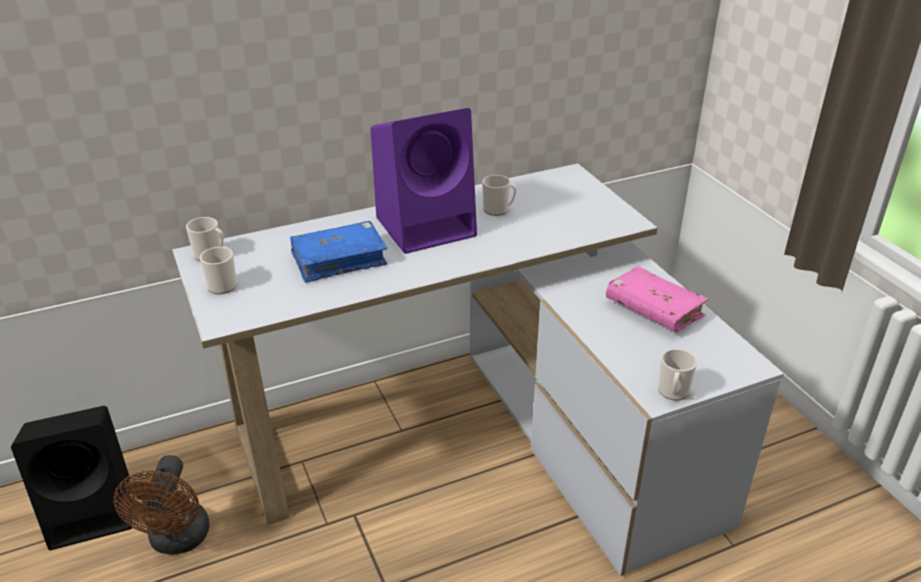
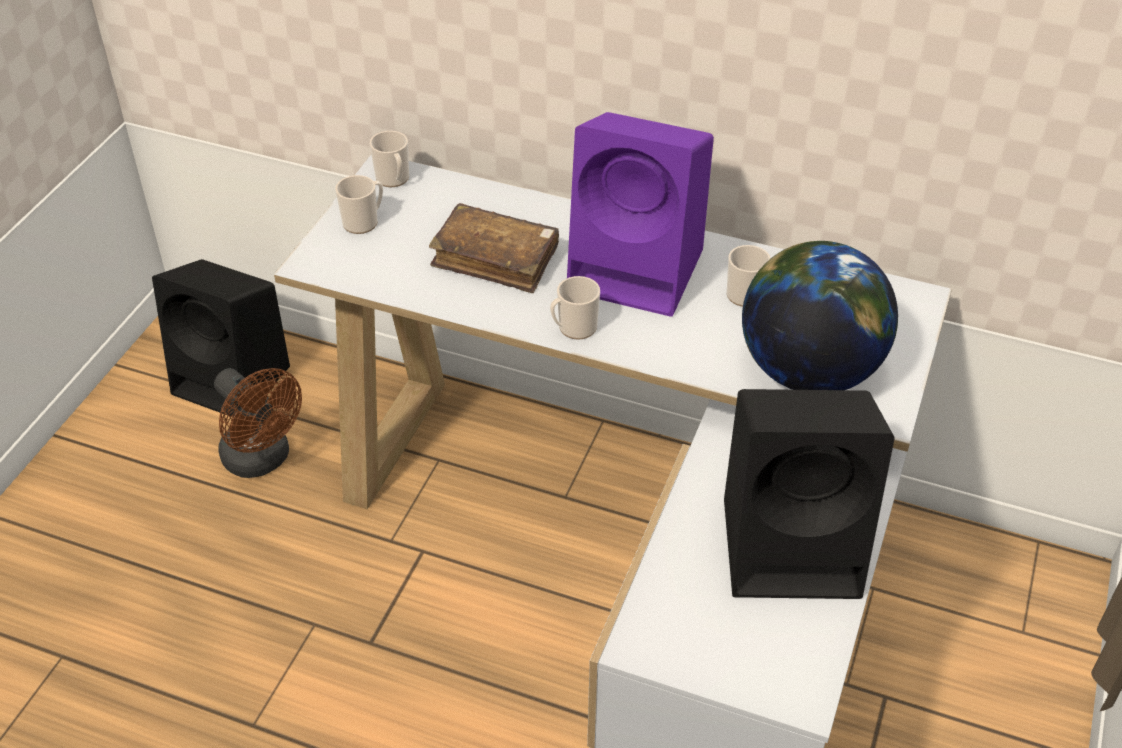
camera: 45 degrees right, 10 degrees up
brown fan [113,455,209,554] -> brown fan turned 90 degrees counterclockwise [214,368,302,478]
blue book [290,221,387,283] -> brown book [429,203,559,293]
pink book [606,266,709,332] -> black speaker [724,389,895,599]
mug [658,349,697,401] -> mug moved to [550,276,600,340]
none -> globe [742,241,898,390]

